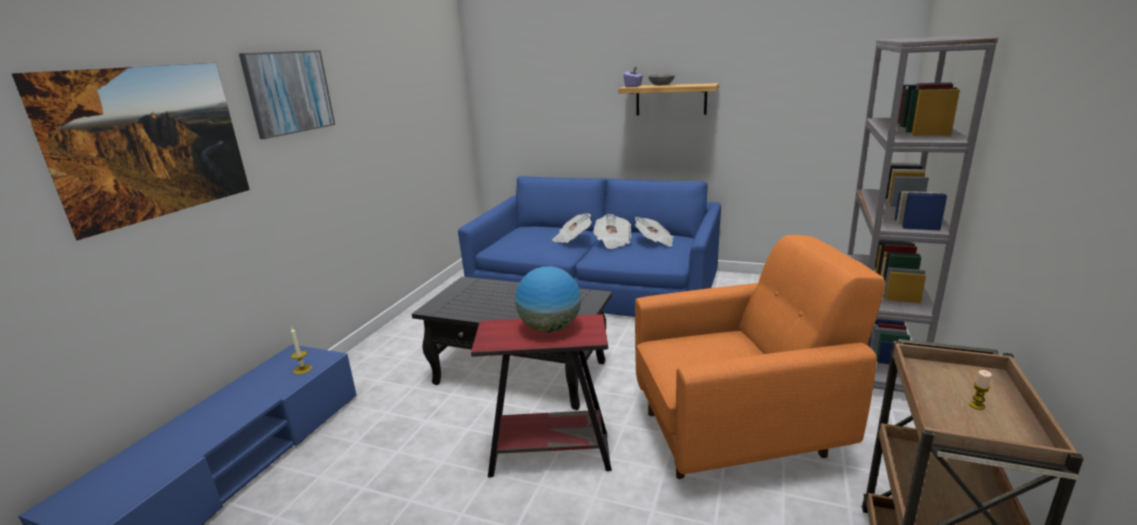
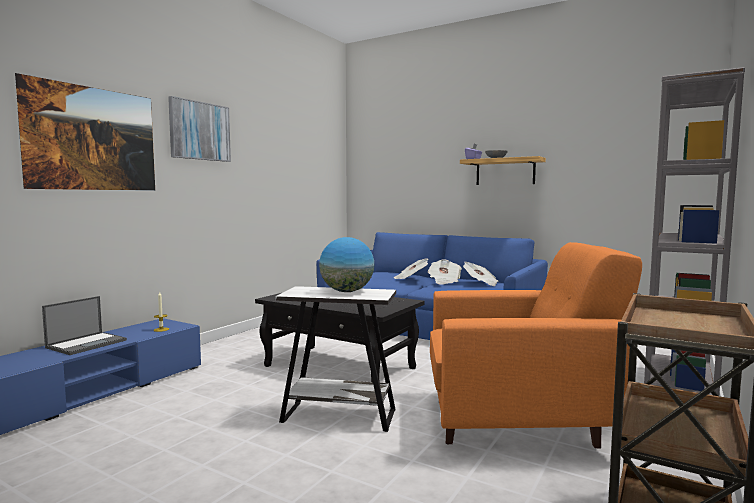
camera: 10 degrees right, 15 degrees down
red side table [471,314,612,477] -> white side table [276,286,396,432]
candle [969,370,992,410] -> none
none -> laptop [42,296,127,355]

